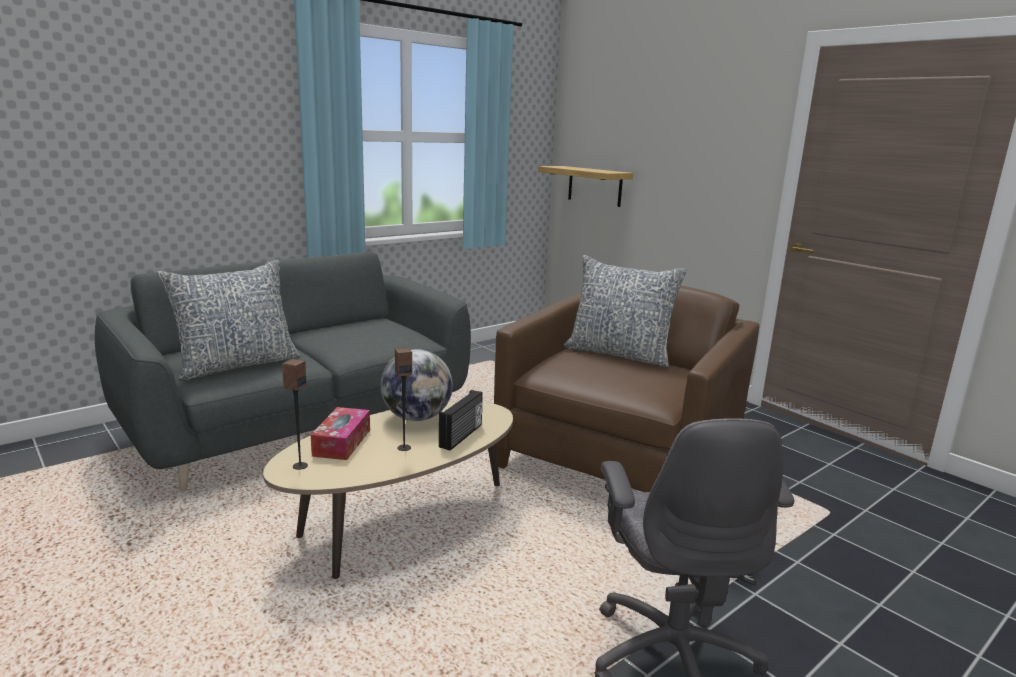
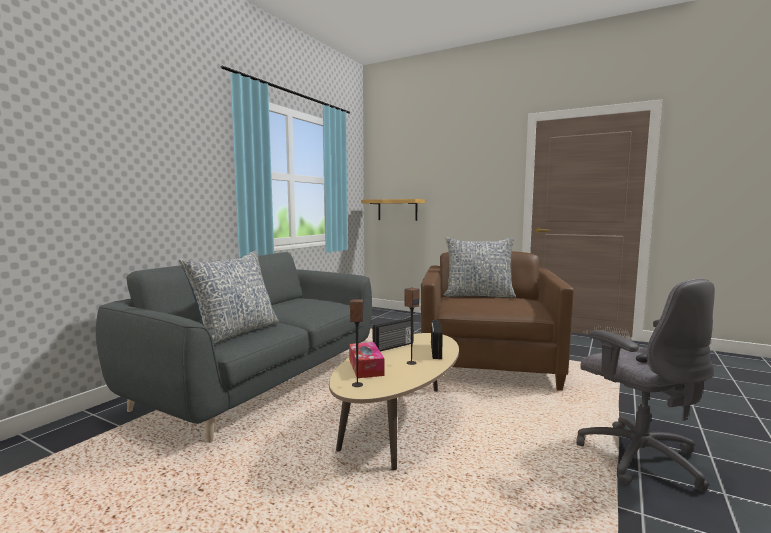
camera: 20 degrees left, 10 degrees down
globe [380,349,453,421] -> radio [373,318,414,352]

